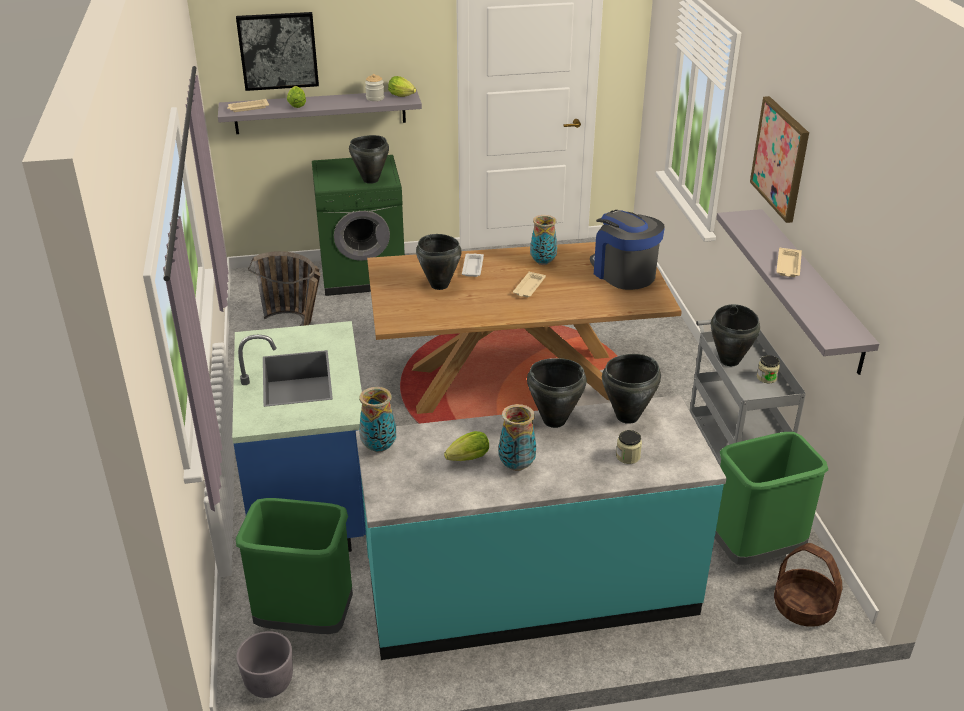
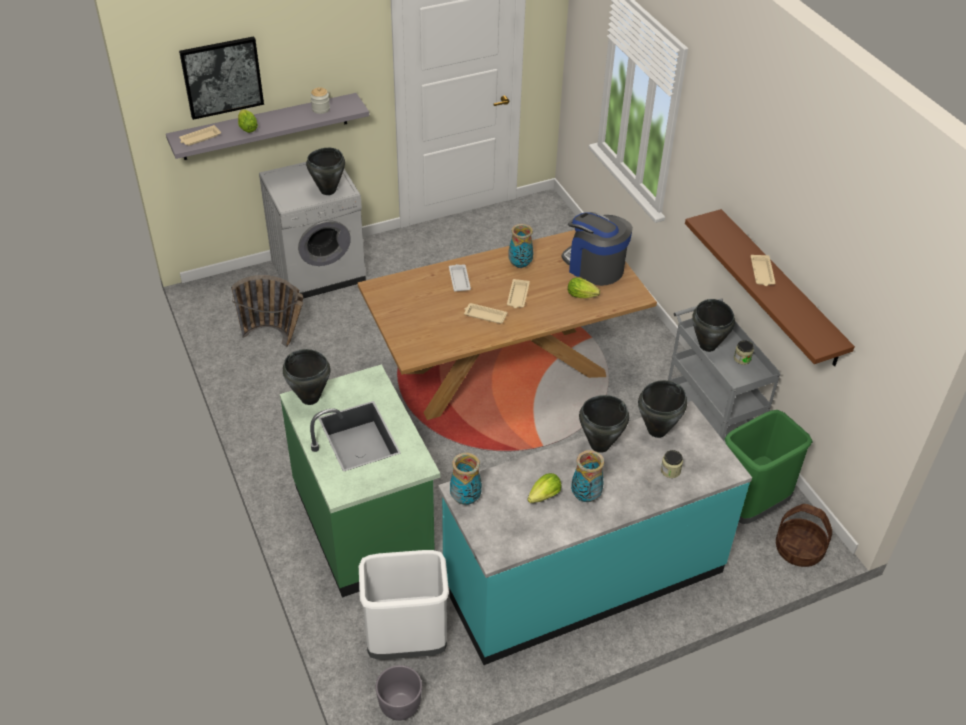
camera: 15 degrees left, 10 degrees up
blue counter [232,321,366,552] -> green counter [280,364,440,598]
green trash can [236,498,353,634] -> white trash can [359,550,449,659]
green washing machine [312,155,405,296] -> white washing machine [259,162,366,299]
lettuce [388,76,416,97] -> lettuce moved to [568,277,600,298]
black cooking pot [416,234,462,290] -> black cooking pot moved to [283,349,330,405]
grey shelf [716,209,879,375] -> brown shelf [685,209,855,366]
picture [750,96,809,223] -> none
none -> beige tray [464,303,507,324]

